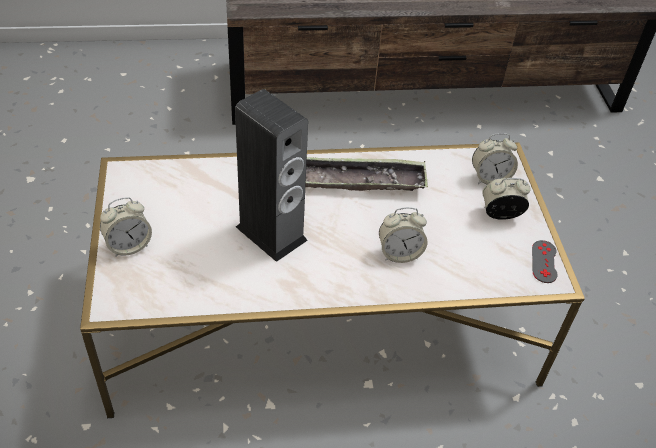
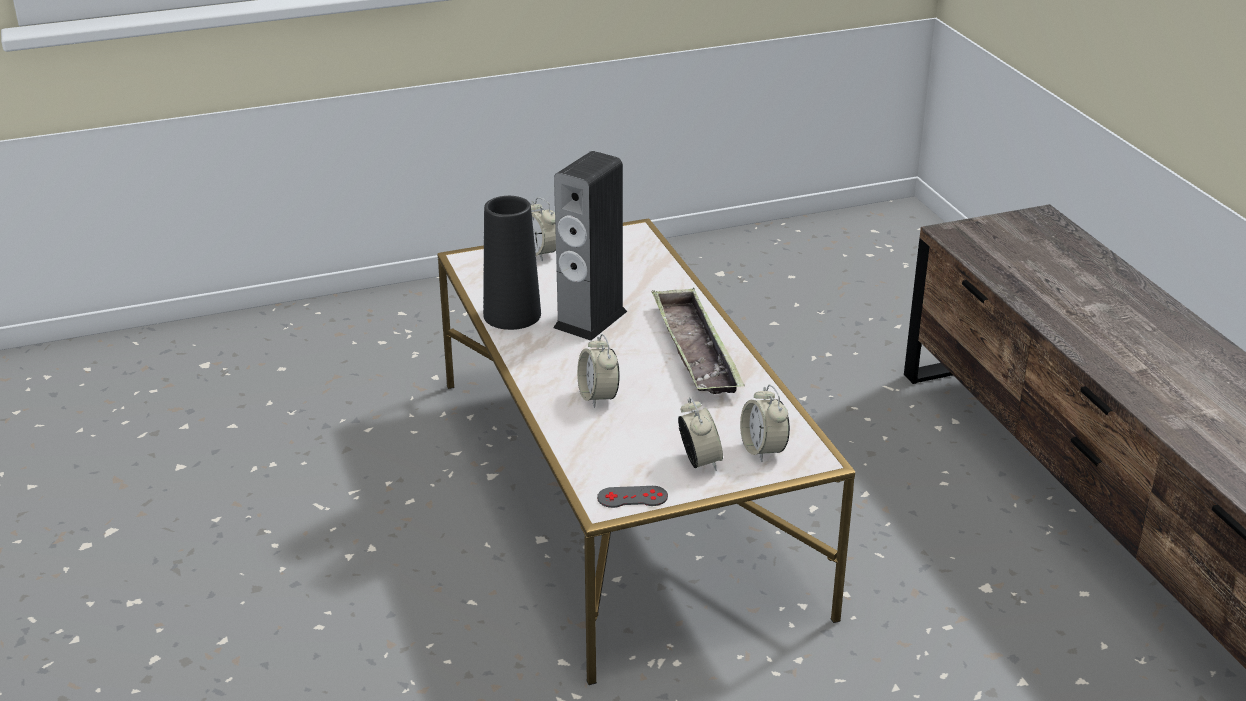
camera: 80 degrees right, 15 degrees down
none -> black vase [483,196,541,330]

